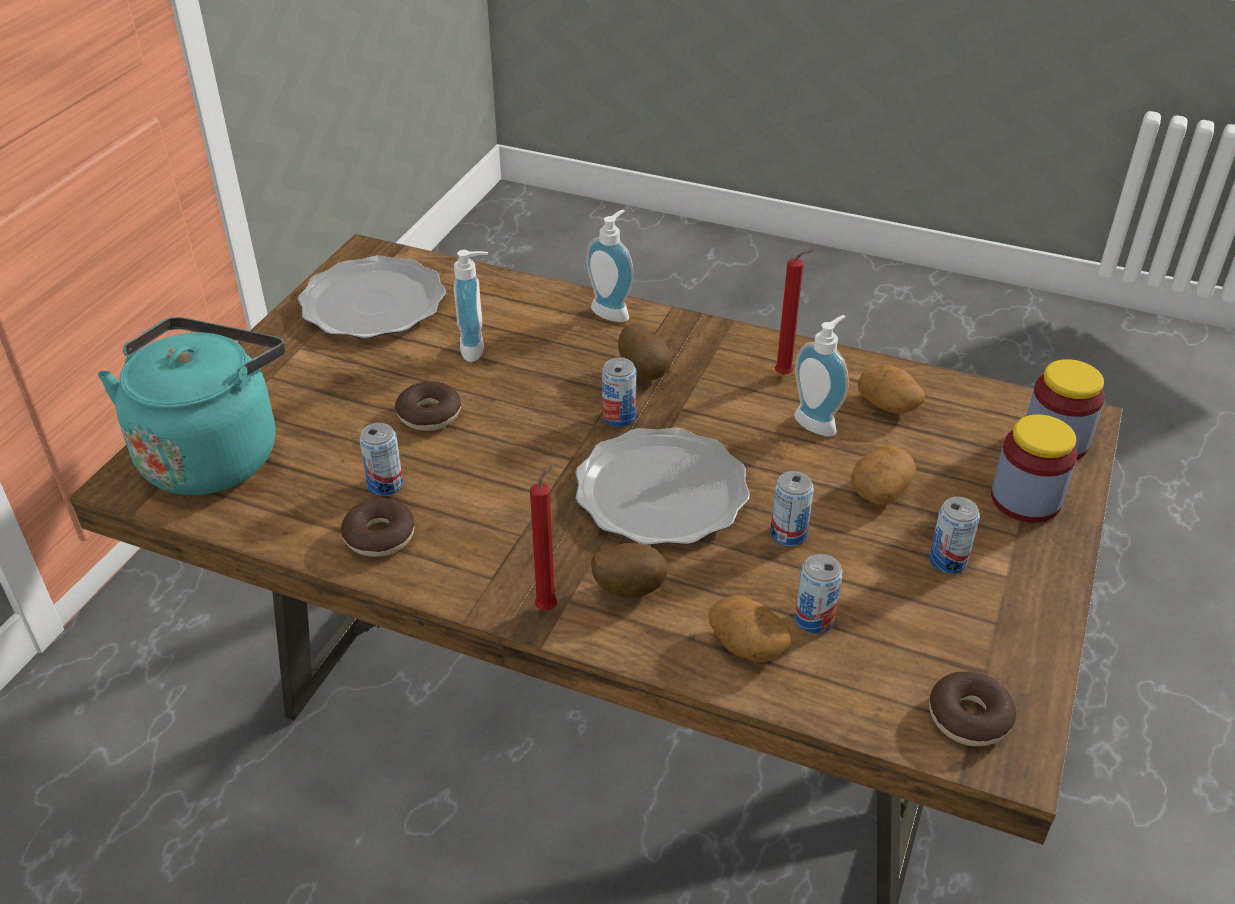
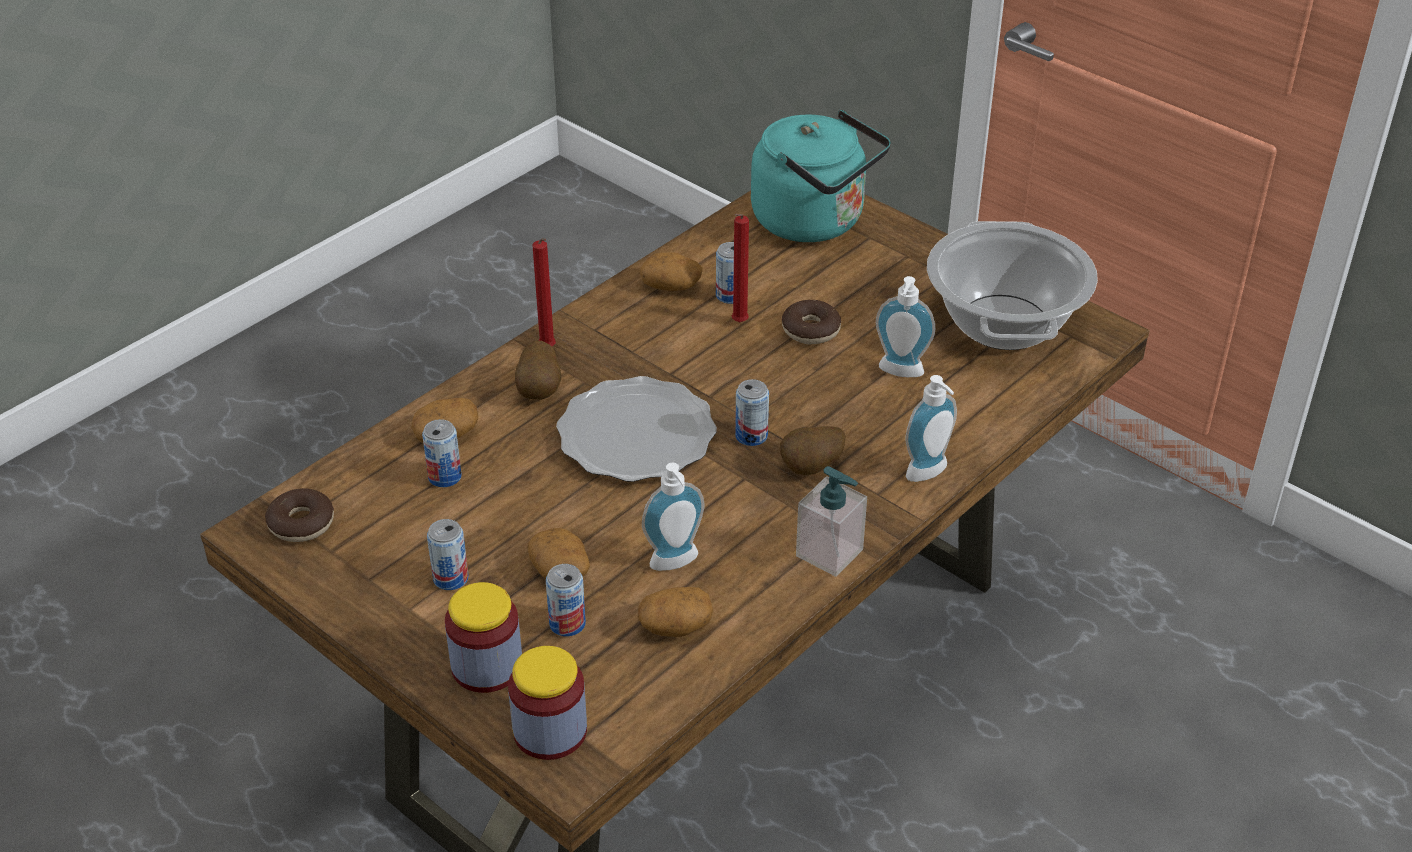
camera: 110 degrees right, 0 degrees up
plate [298,255,446,338] -> cooking pot [927,221,1098,350]
donut [341,498,415,557] -> potato [640,252,703,291]
can [770,471,814,547] -> can moved to [546,564,586,636]
red candle [775,249,814,375] -> red candle moved to [732,214,749,322]
none -> soap dispenser [796,466,867,577]

